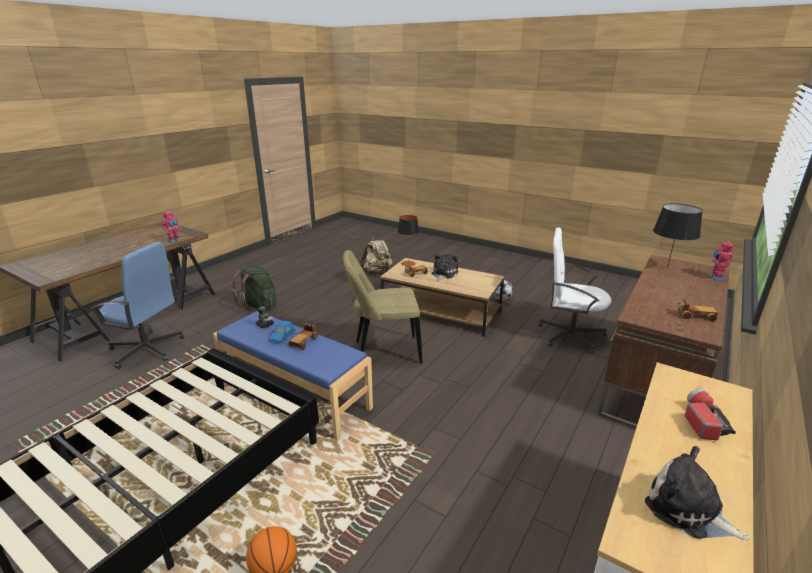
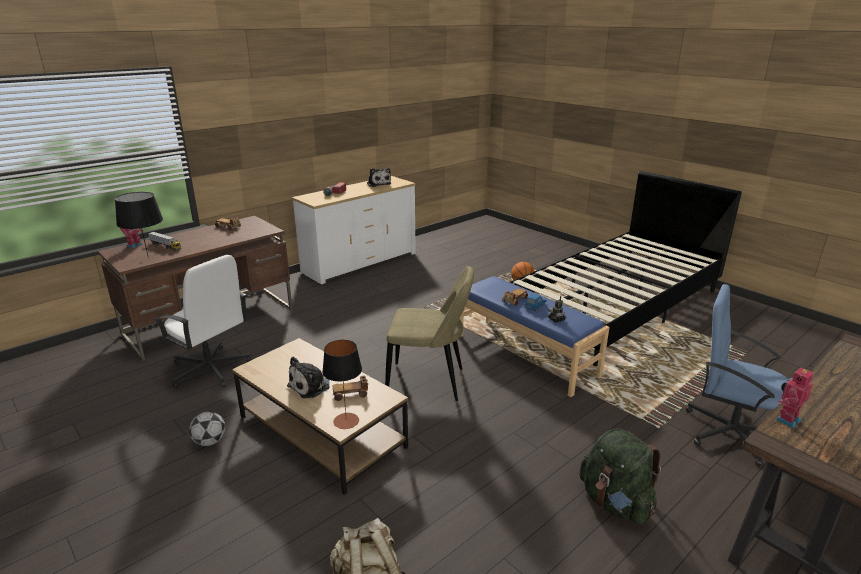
camera: 165 degrees left, 0 degrees up
none -> toy truck [148,232,181,251]

